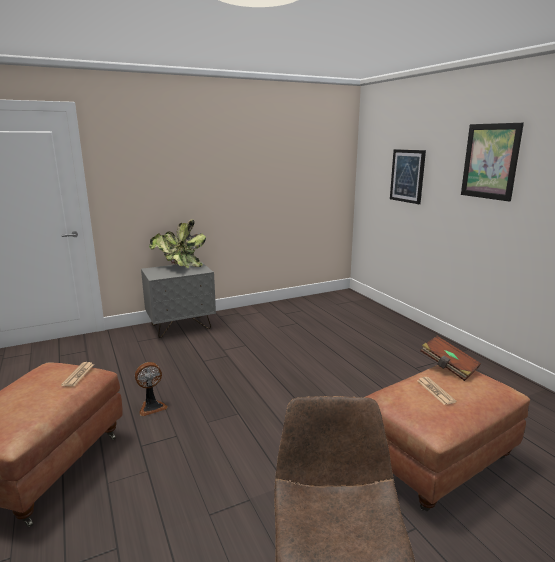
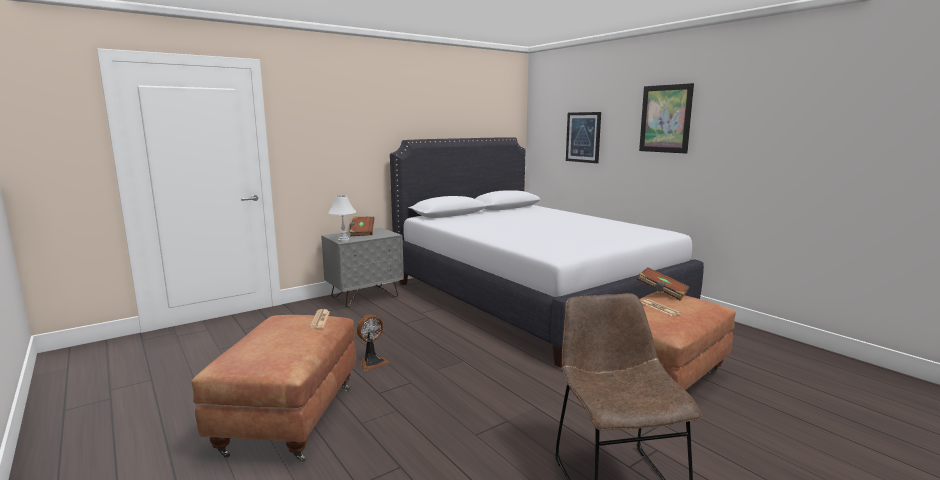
camera: 10 degrees left, 5 degrees down
potted plant [149,219,206,268] -> brown book [350,216,374,236]
none -> white table lamp [328,195,356,242]
none -> white bed [390,138,704,368]

